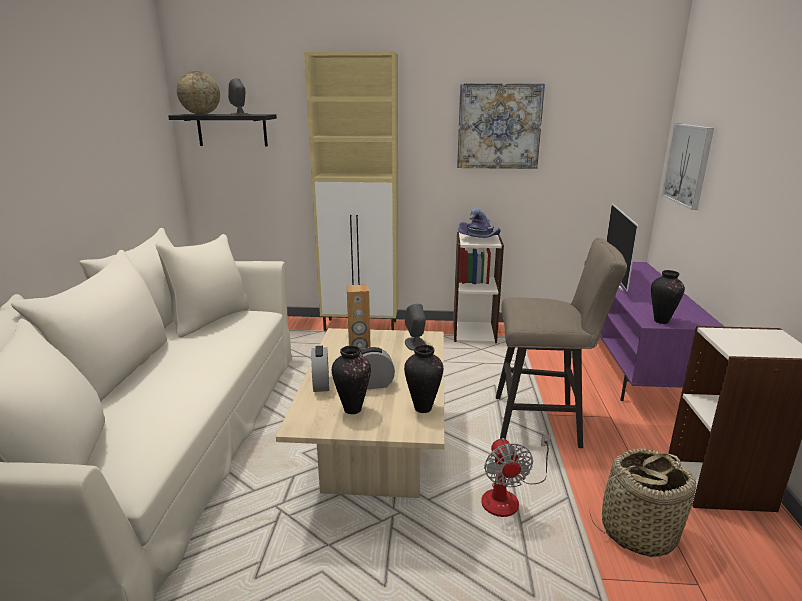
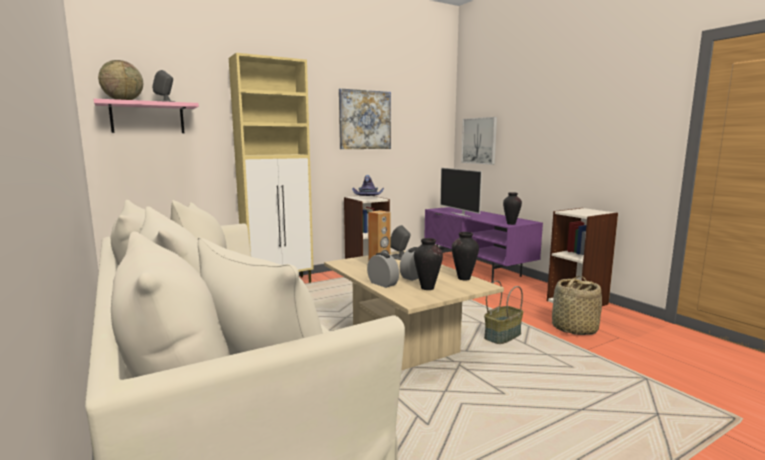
camera: 35 degrees left, 10 degrees down
black shelf [168,114,277,147] -> pink shelf [94,99,199,133]
fan [481,434,551,517] -> basket [484,281,523,344]
beige stool [496,238,627,448] -> none

